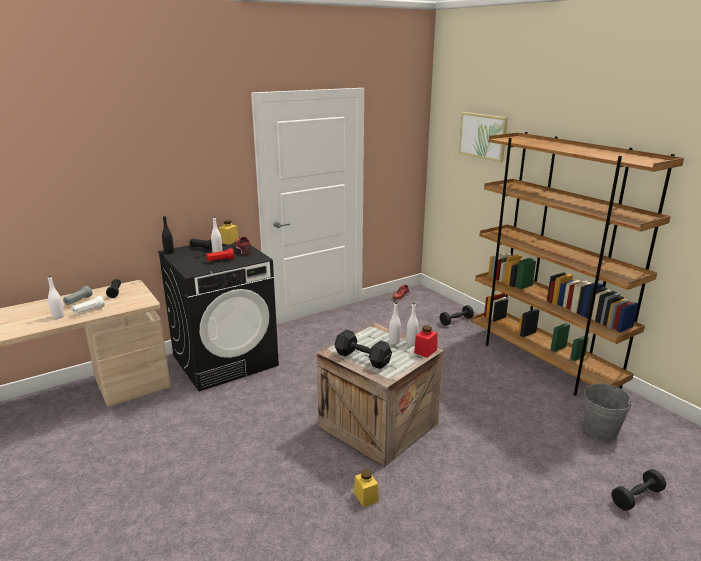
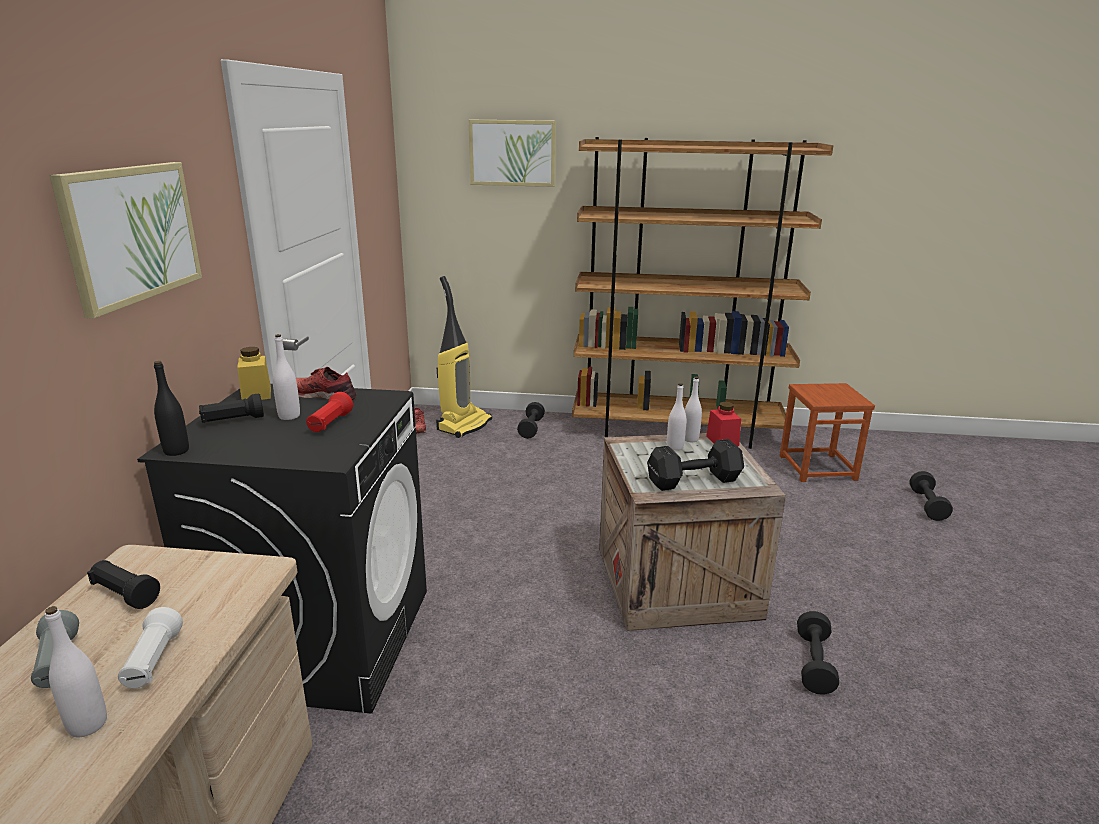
camera: 50 degrees left, 0 degrees up
yellow jar [354,470,379,507] -> black dumbbell [797,611,839,695]
grey bucket [584,383,632,441] -> brown stool [780,383,875,482]
none -> picture [50,162,202,318]
none -> vacuum cleaner [436,276,492,438]

